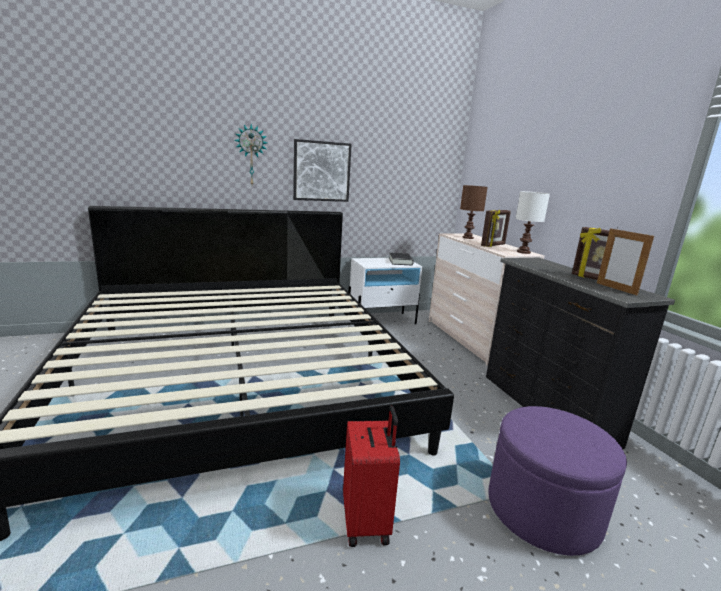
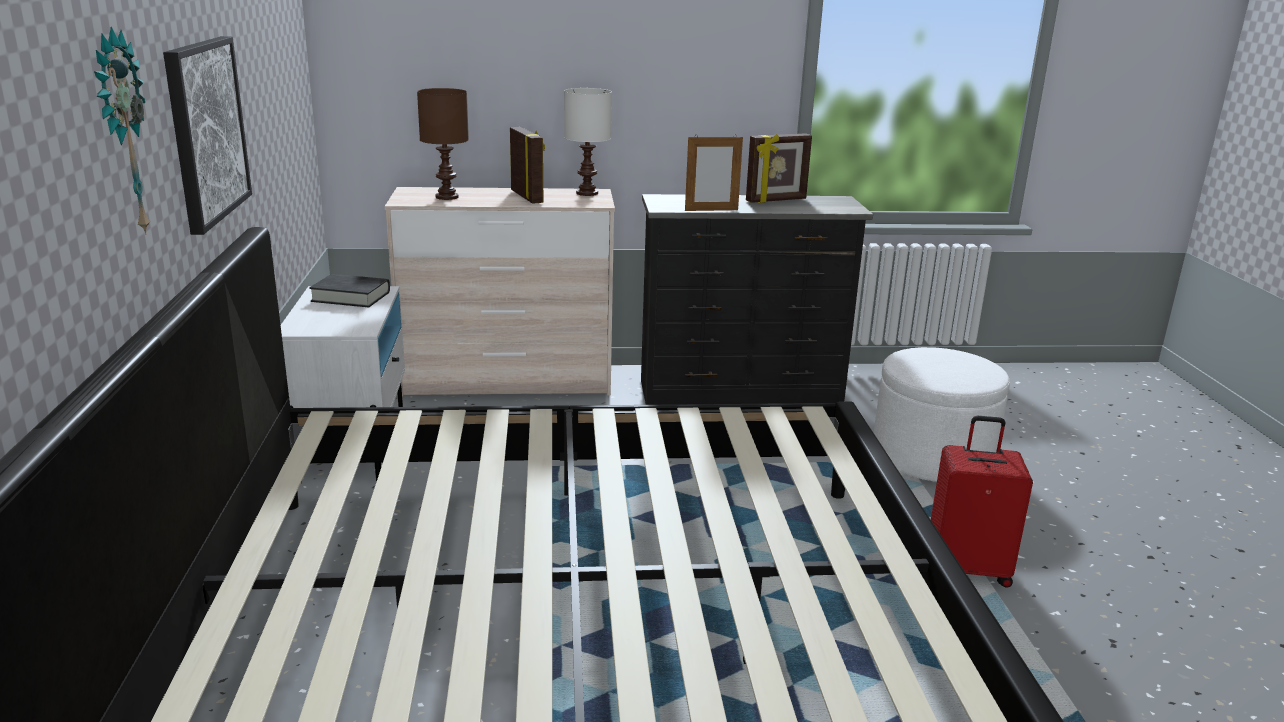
camera: 75 degrees left, 5 degrees up
purple ottoman [489,406,627,556] -> white ottoman [874,347,1010,482]
picture frame [597,227,654,295] -> picture frame moved to [685,134,743,211]

